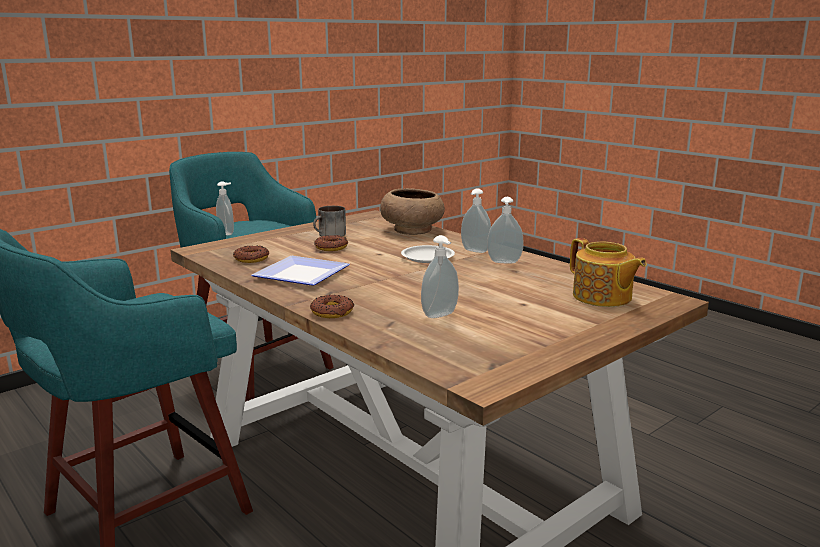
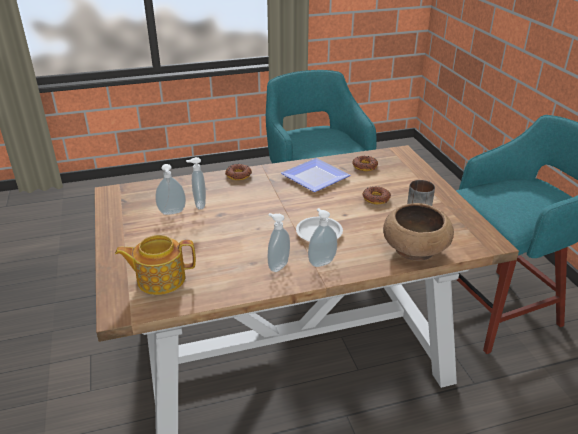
camera: 115 degrees right, 15 degrees up
soap dispenser [216,181,234,235] -> soap dispenser moved to [155,164,186,215]

